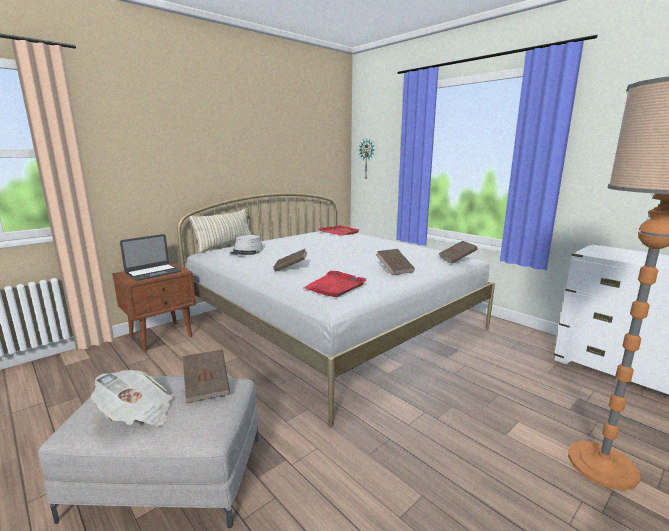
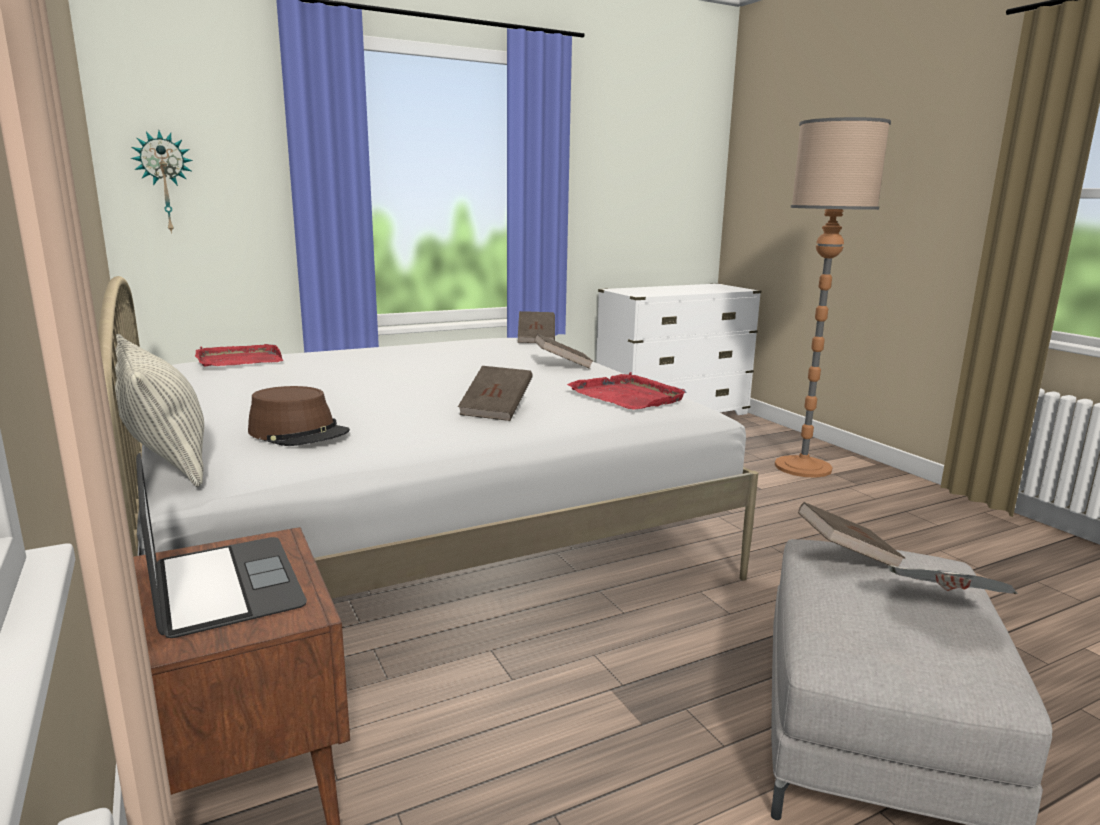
camera: 75 degrees left, 0 degrees up
grey hat [230,235,263,255] -> brown hat [248,386,350,446]

